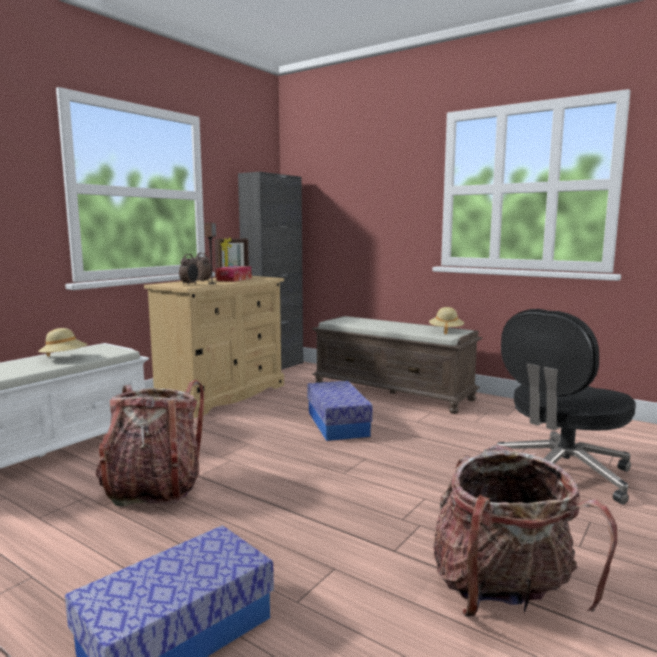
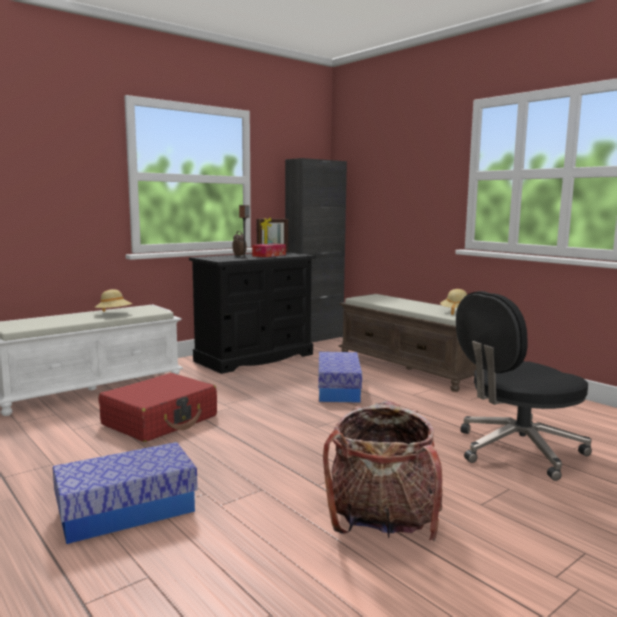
camera: 15 degrees right, 0 degrees up
backpack [96,380,204,506] -> red suitcase [99,373,217,442]
beige dresser [144,276,284,418] -> black dresser [189,252,316,374]
alarm clock [179,254,199,285] -> none

